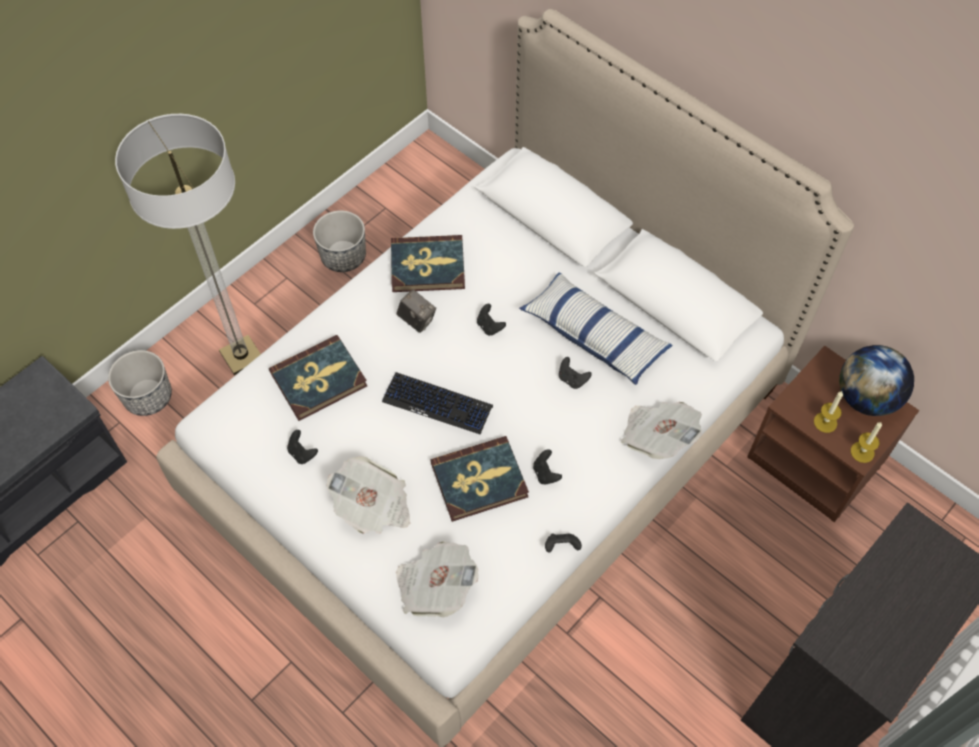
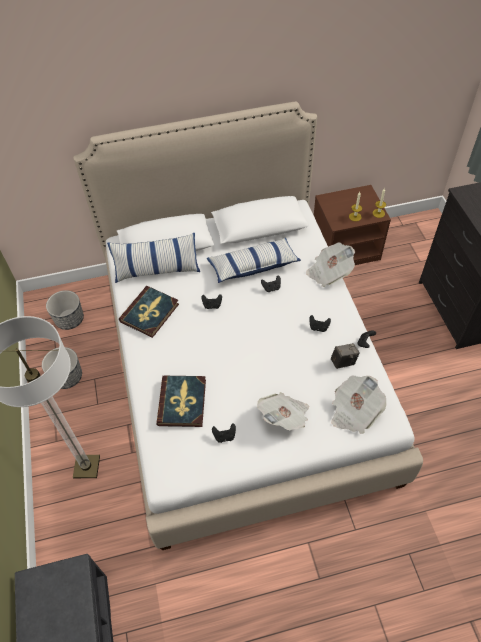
camera: 55 degrees left, 5 degrees down
planter [108,350,172,416] -> planter moved to [46,290,84,330]
keyboard [382,372,493,435] -> none
camera [397,289,436,333] -> camera moved to [331,343,360,369]
book [431,436,529,522] -> none
globe [839,345,914,416] -> none
none -> pillow [107,233,200,283]

